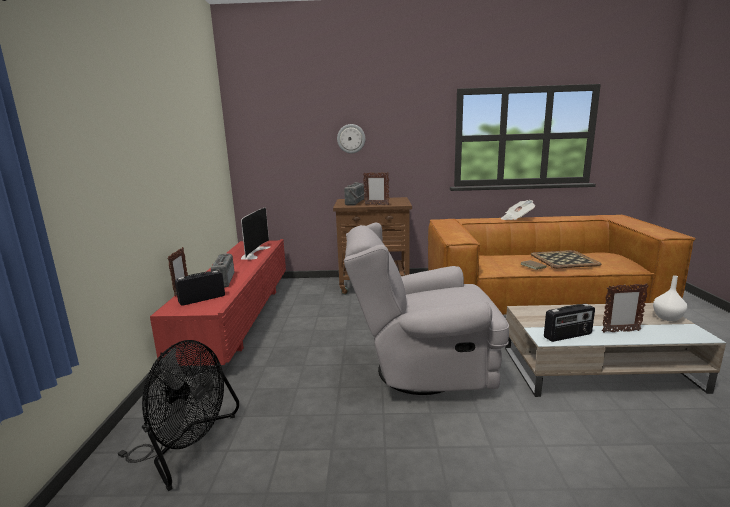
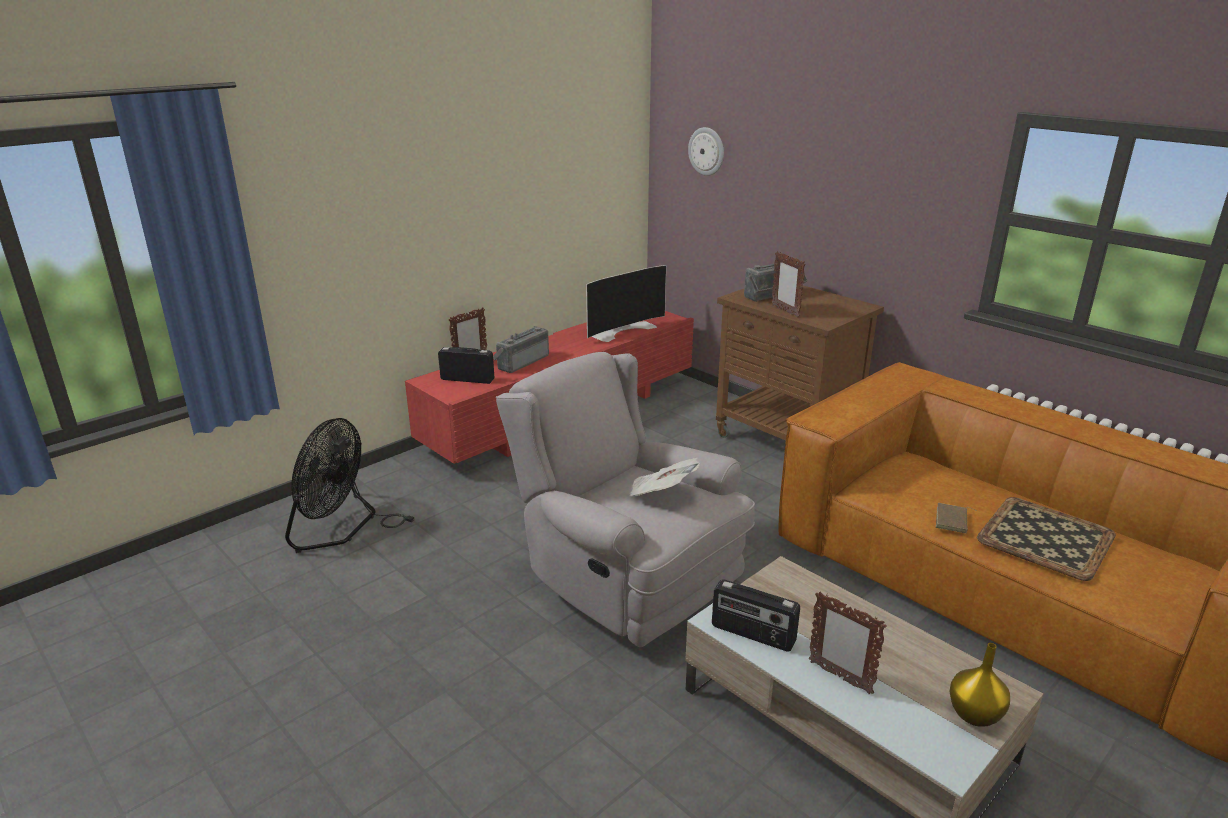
camera: 45 degrees right, 10 degrees up
black fan [118,340,239,491] -> black fan turned 135 degrees clockwise [285,418,415,553]
wall clock [337,124,365,153] -> wall clock moved to [688,127,724,176]
newspaper [501,200,535,220] -> newspaper moved to [629,458,700,497]
white vase [653,275,687,321] -> yellow vase [950,643,1010,727]

